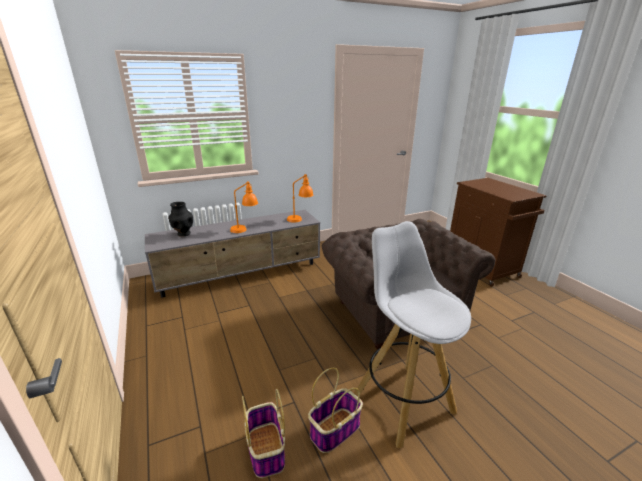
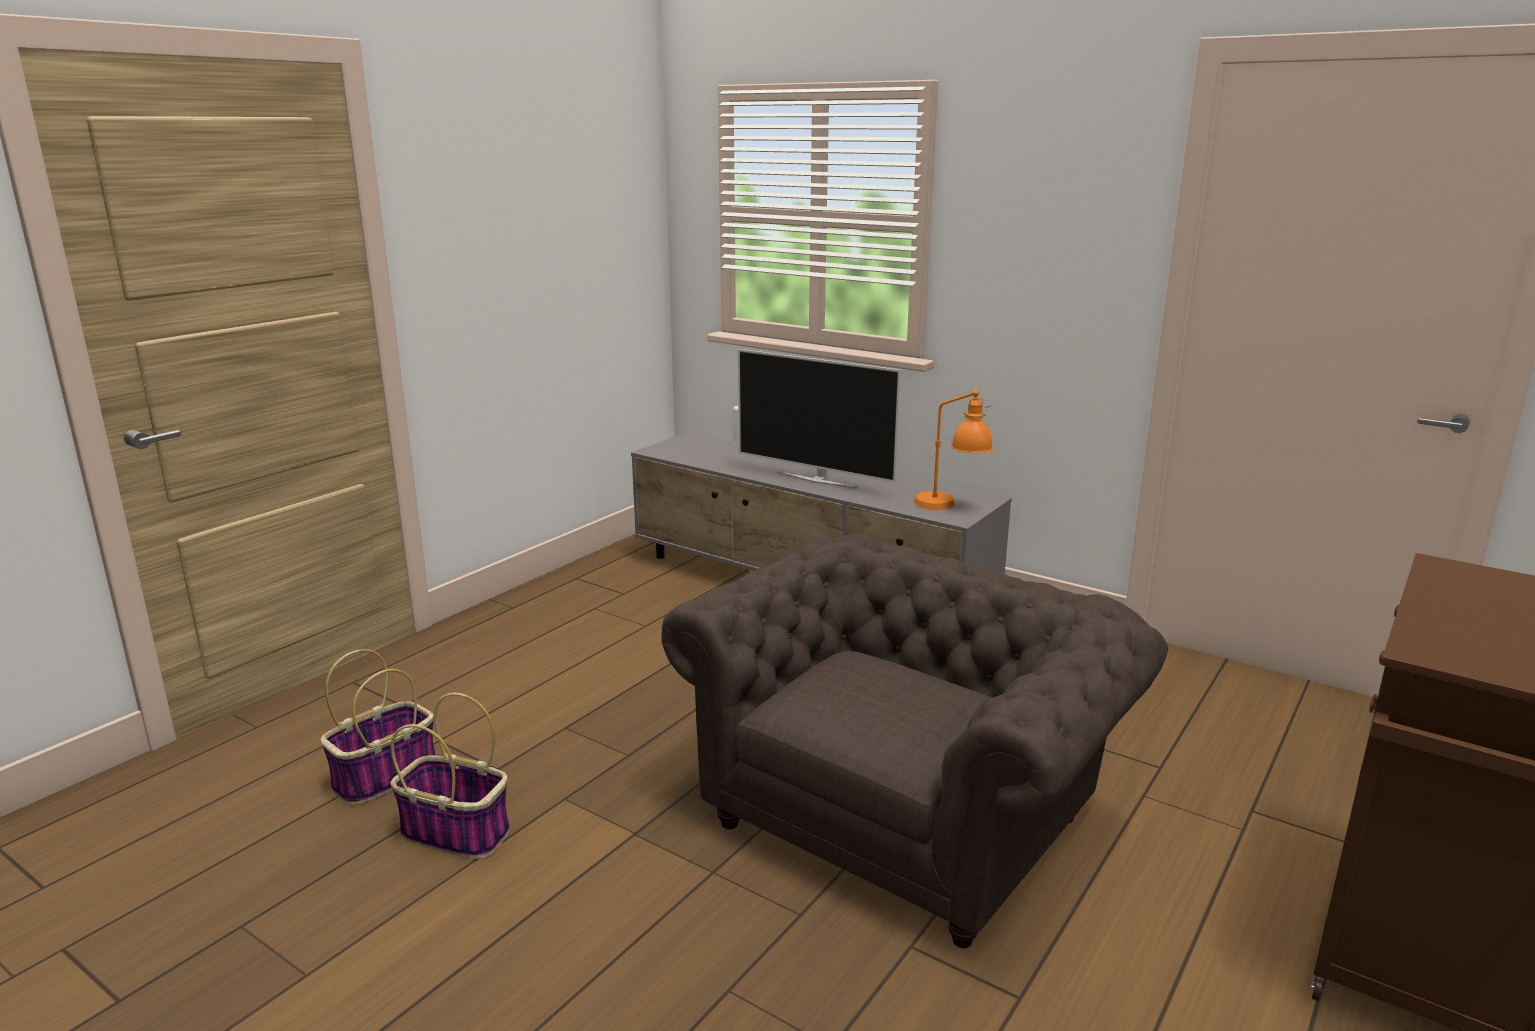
camera: 60 degrees right, 5 degrees down
black vase [168,202,193,237] -> none
orange table lamp [230,181,258,233] -> television [738,349,901,488]
white stool [354,221,471,448] -> none

